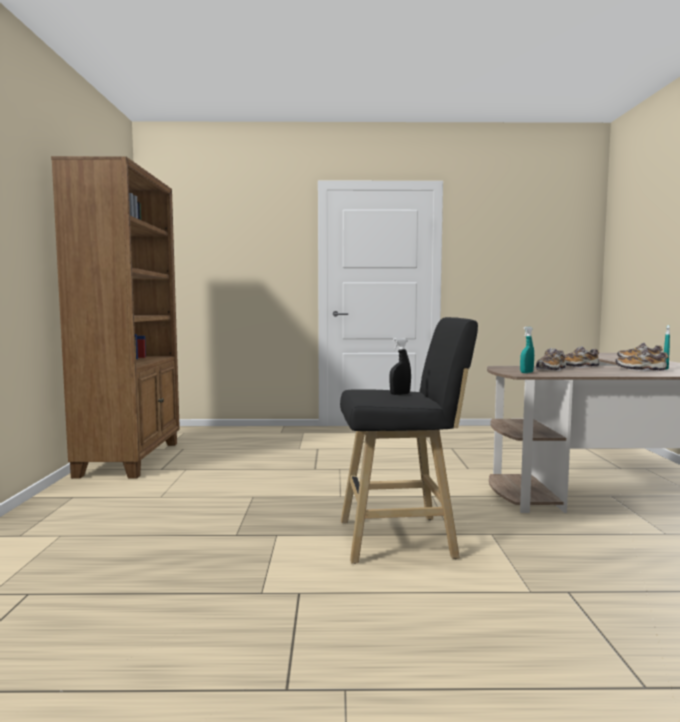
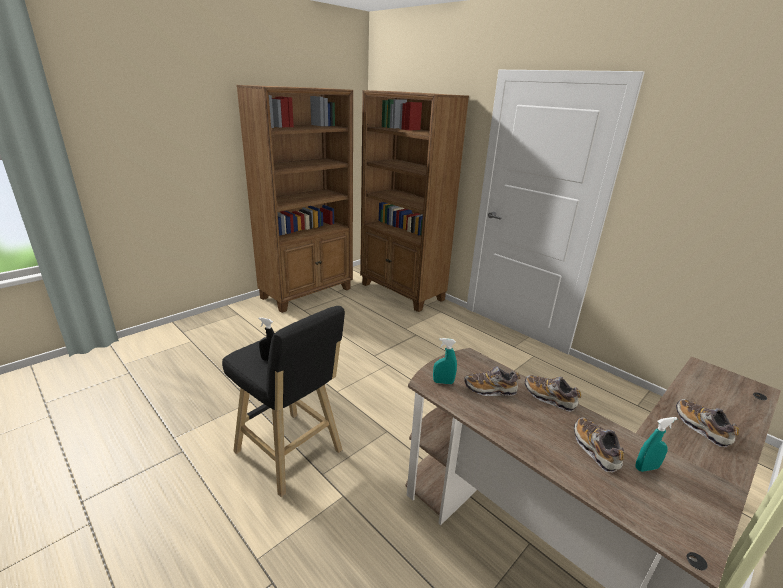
camera: 45 degrees right, 20 degrees up
none -> brown bookcase [360,90,469,312]

